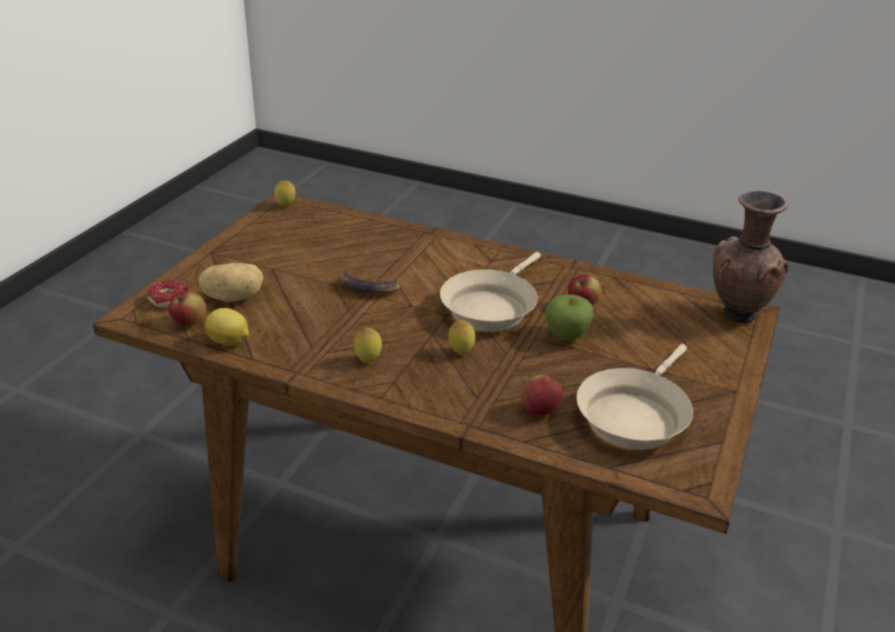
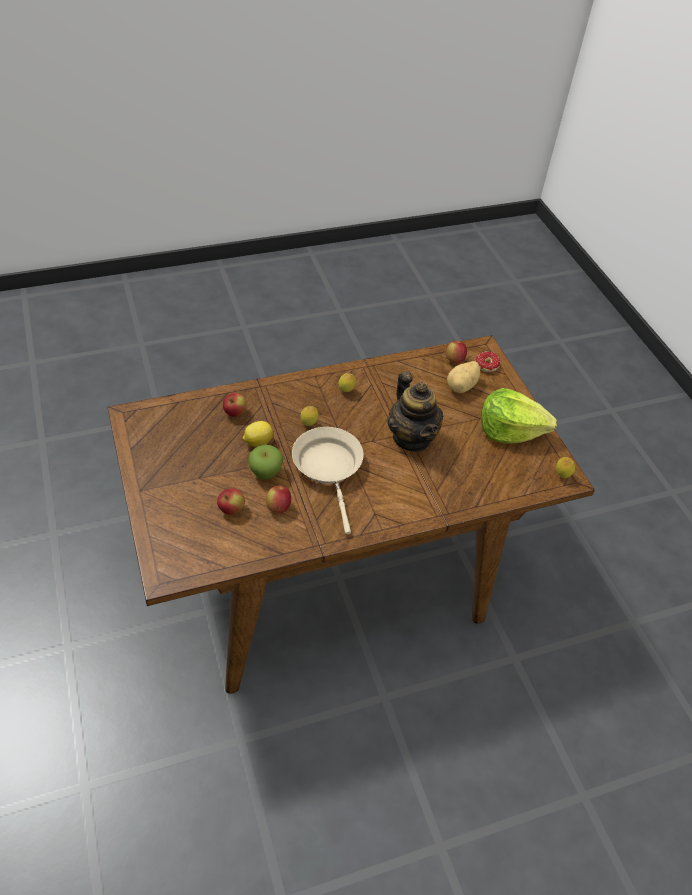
camera: 135 degrees right, 15 degrees up
lemon [205,308,249,346] -> lemon moved to [242,421,273,447]
banana [338,270,401,294] -> teapot [387,371,443,452]
beige frying pan [577,344,693,450] -> none
brown vase [713,190,788,323] -> none
none -> apple [217,488,245,515]
none -> lettuce [481,388,557,444]

